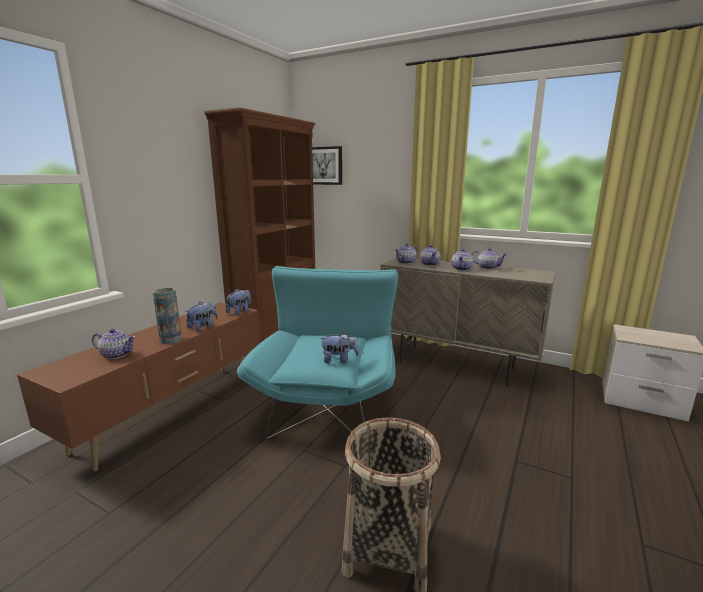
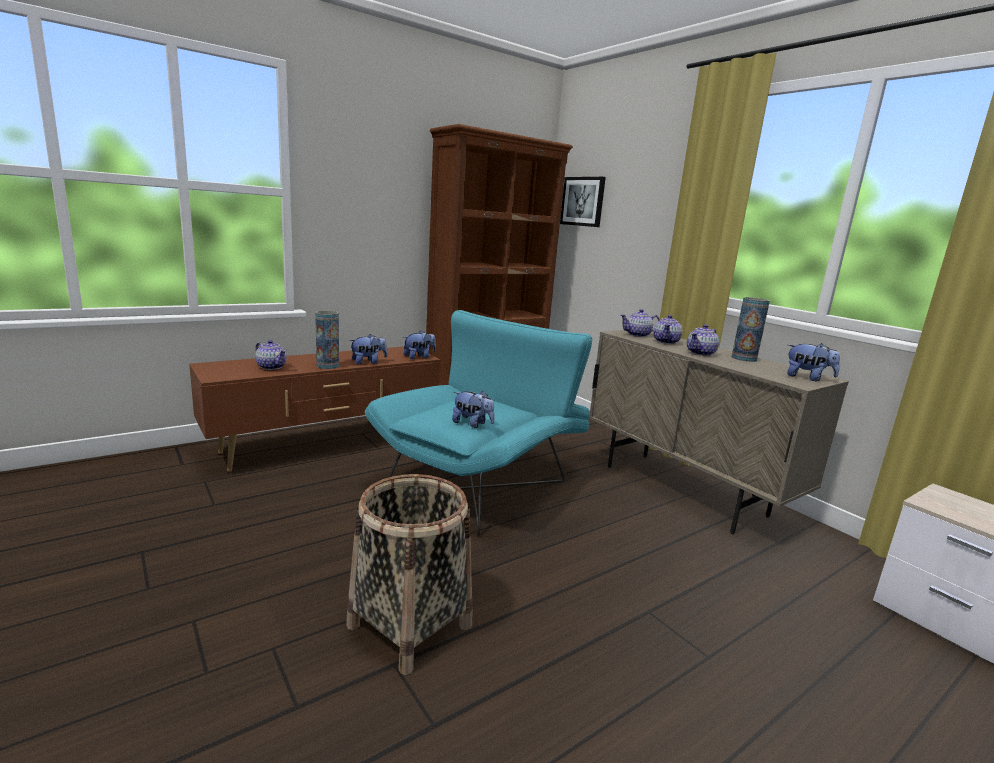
camera: 25 degrees right, 0 degrees up
teapot [472,248,507,269] -> vase [732,297,770,362]
none -> plush toy [787,343,840,381]

